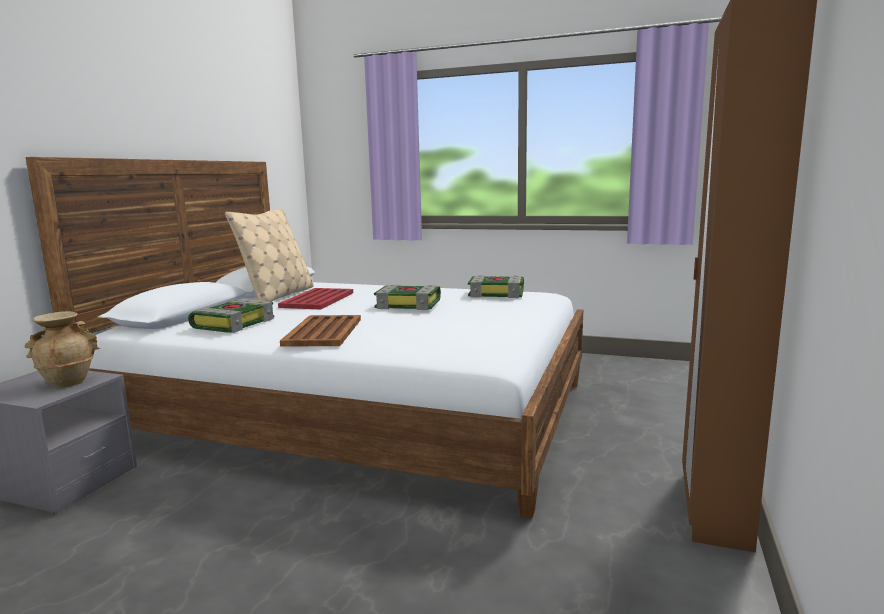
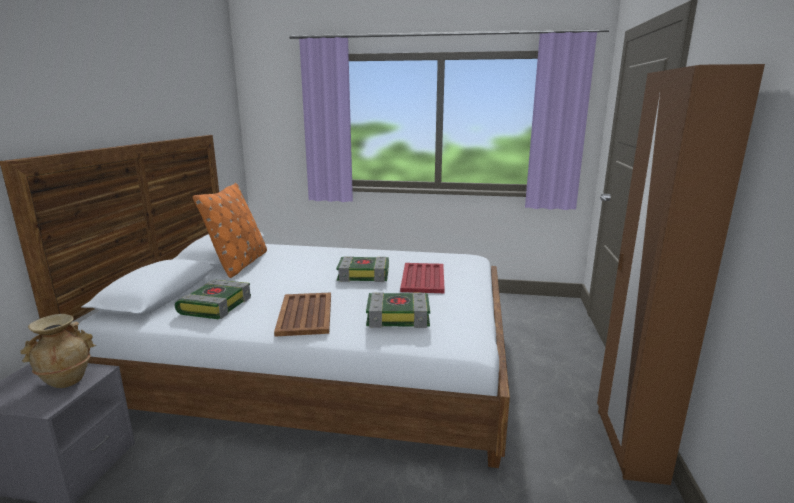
camera: 10 degrees left, 5 degrees up
beige pillow [225,208,314,302] -> orange pillow [193,183,267,278]
red tray [278,288,353,310] -> red tray moved to [400,263,445,293]
book [468,275,524,298] -> book moved to [366,292,430,328]

